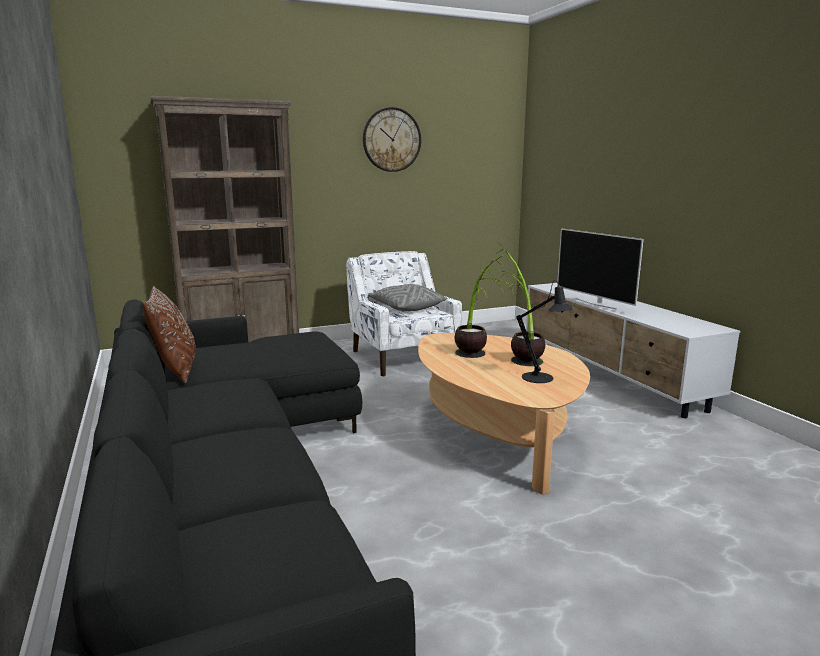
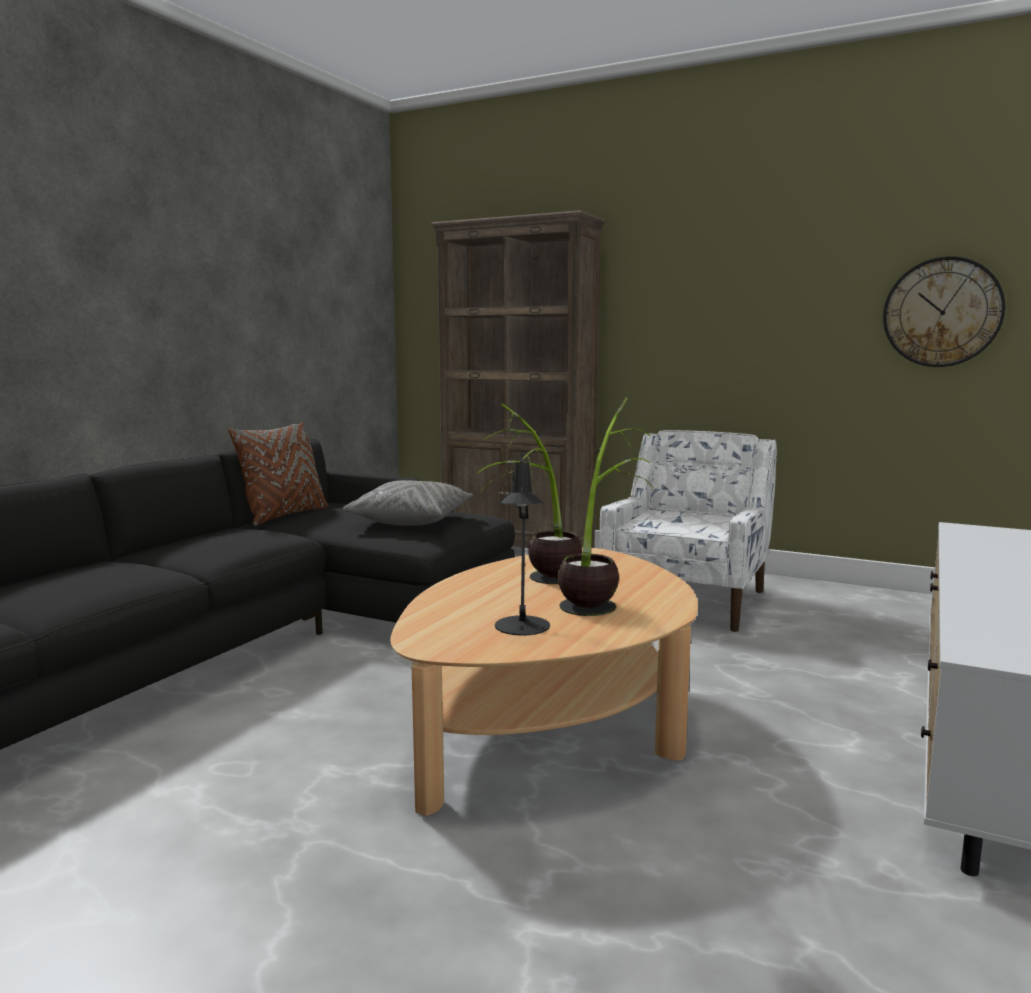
camera: 50 degrees right, 5 degrees down
wall clock [363,107,421,172] -> wall clock moved to [883,256,1005,367]
grey pillow [368,284,447,311] -> grey pillow moved to [343,480,473,526]
television [557,228,644,310] -> none

